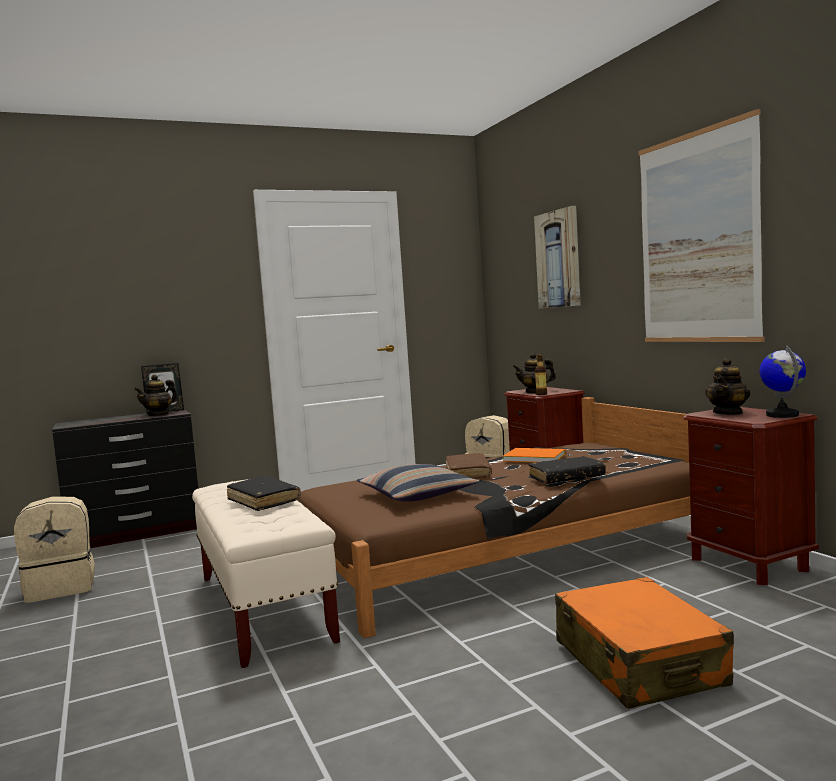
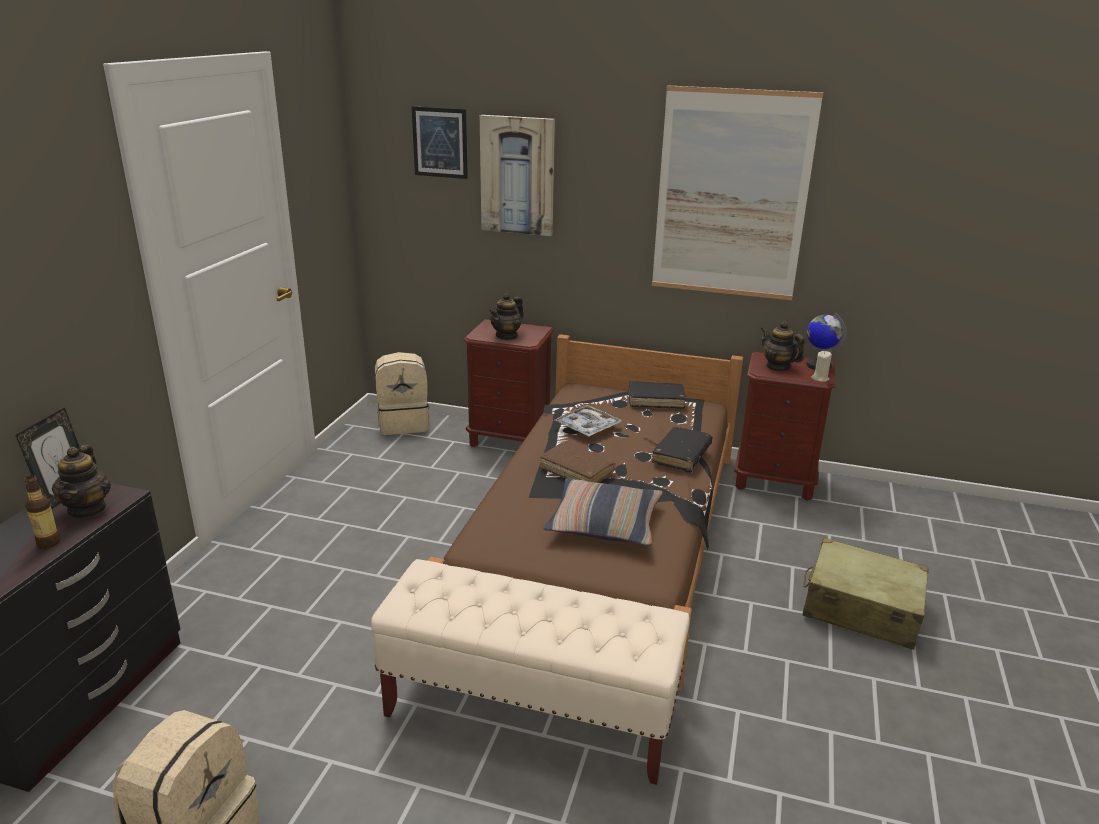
camera: 50 degrees left, 20 degrees up
black book [227,476,301,511] -> black book moved to [628,381,686,409]
orange book [503,448,566,462] -> tray [554,405,622,436]
bottle [535,354,547,395] -> bottle moved to [24,475,60,548]
orange suitcase [555,577,734,709] -> beige suitcase [803,538,928,650]
teapot [705,358,750,415] -> teapot turned 150 degrees clockwise [761,321,805,371]
none -> picture [412,106,468,179]
none -> beige candle [811,351,832,382]

